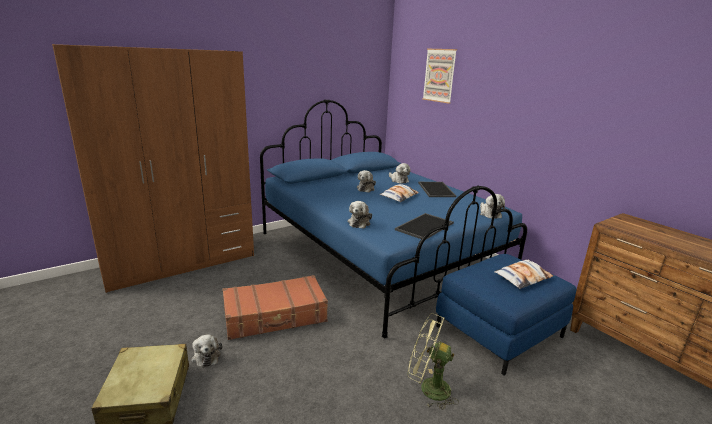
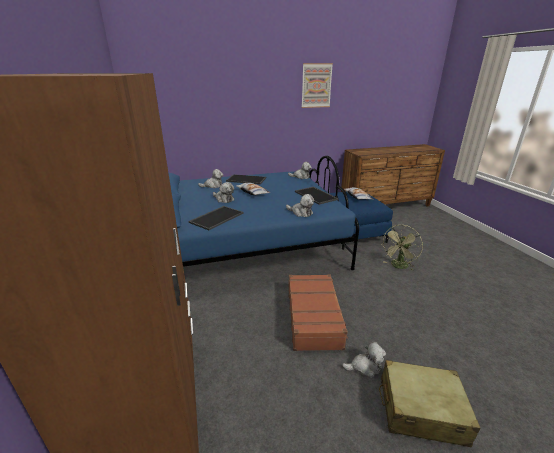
camera: 70 degrees left, 5 degrees up
picture [422,49,457,104] -> picture moved to [301,63,333,108]
none -> tray [188,206,244,230]

